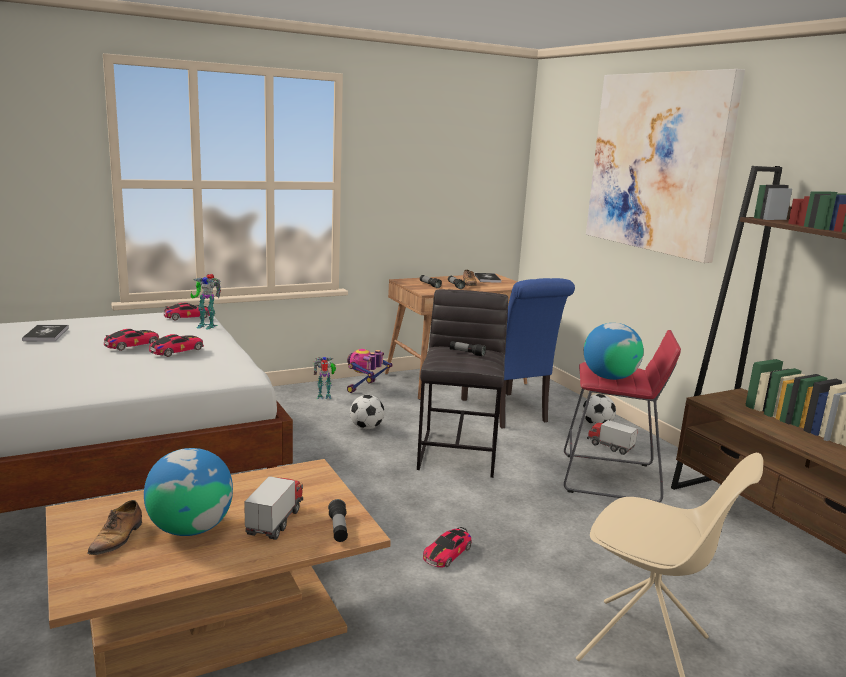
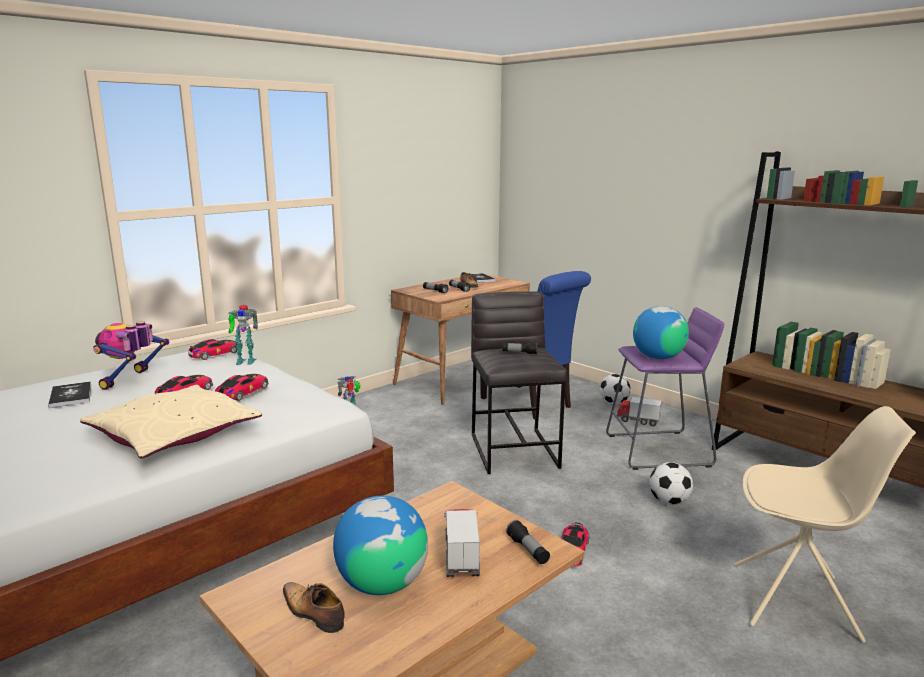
camera: 15 degrees left, 0 degrees up
shoe [87,500,142,555] -> shoe turned 135 degrees clockwise [283,582,345,633]
toy robot [347,349,393,393] -> toy robot moved to [93,321,169,390]
football [350,395,384,429] -> football moved to [649,462,693,505]
red stool [564,330,681,503] -> purple stool [606,307,724,470]
picture [586,69,745,263] -> none
none -> beige pillow [80,385,262,458]

